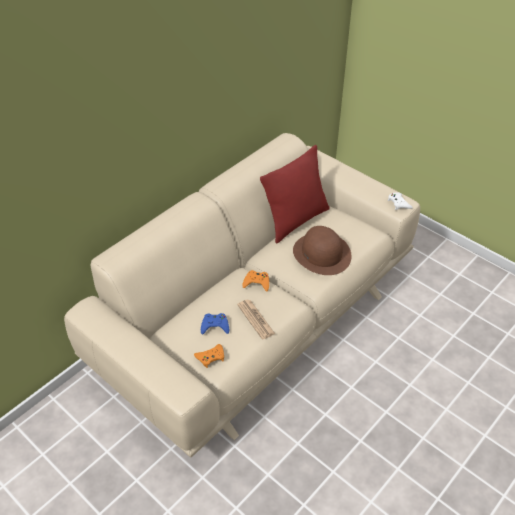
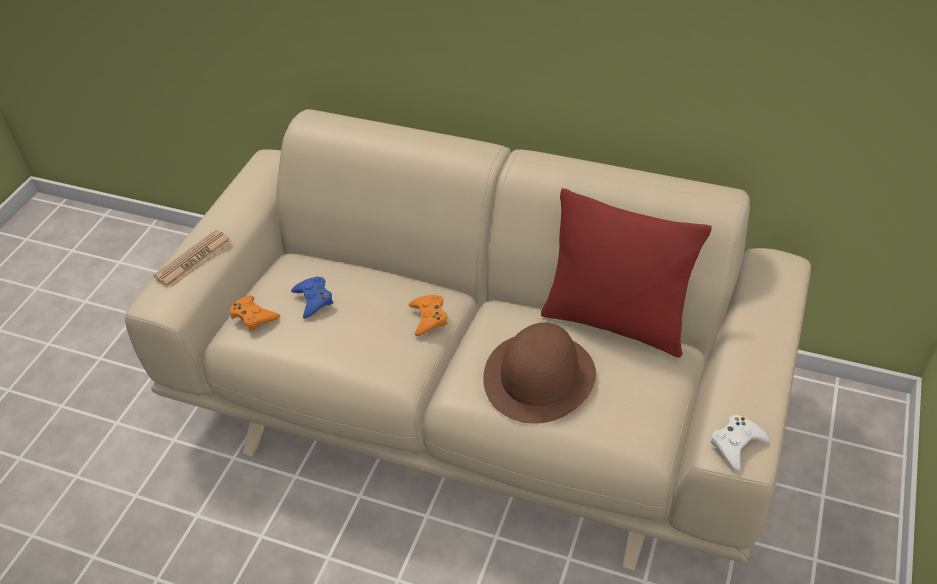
camera: 70 degrees right, 0 degrees up
newspaper [237,299,275,339] -> newspaper moved to [153,230,232,288]

